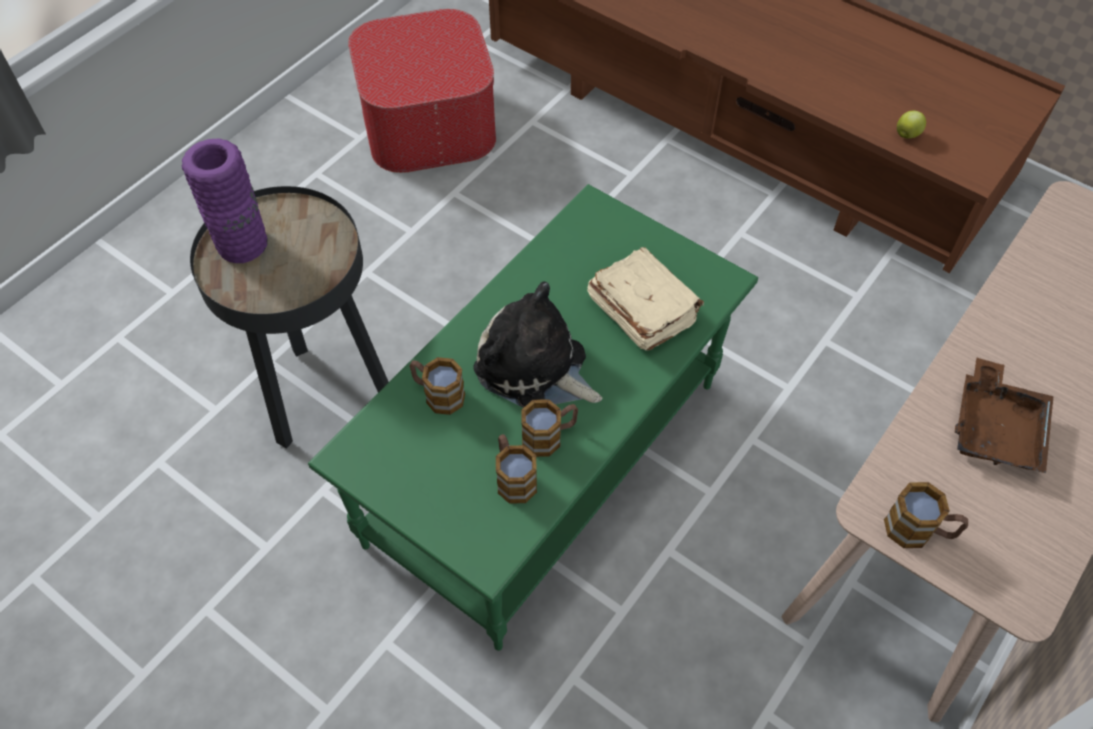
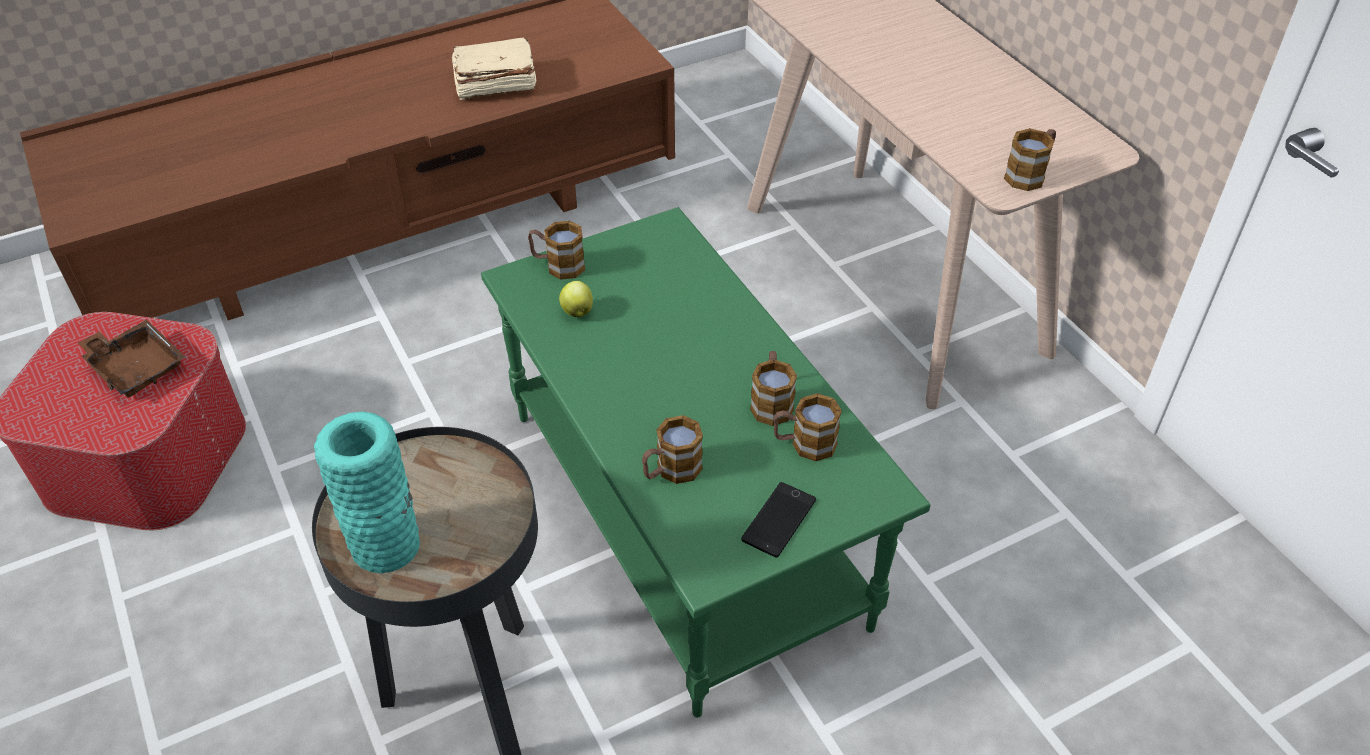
camera: 65 degrees left, 10 degrees down
purple vase [182,139,268,263] -> turquoise vase [314,412,420,574]
plush toy [473,281,602,408] -> none
beige book [588,247,704,351] -> beige book moved to [452,38,536,100]
apple [897,110,926,138] -> apple moved to [559,281,593,317]
brown tray [955,358,1053,473] -> brown tray moved to [78,319,185,398]
none -> mug [528,221,585,279]
none -> phone [741,482,816,558]

